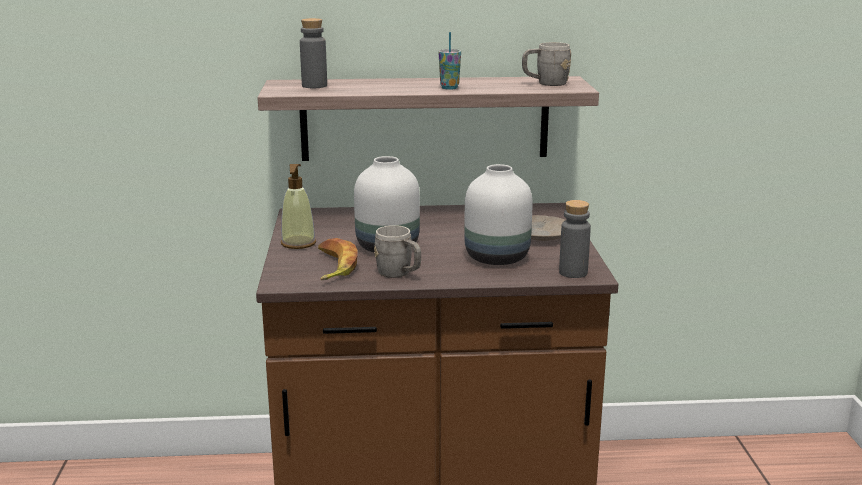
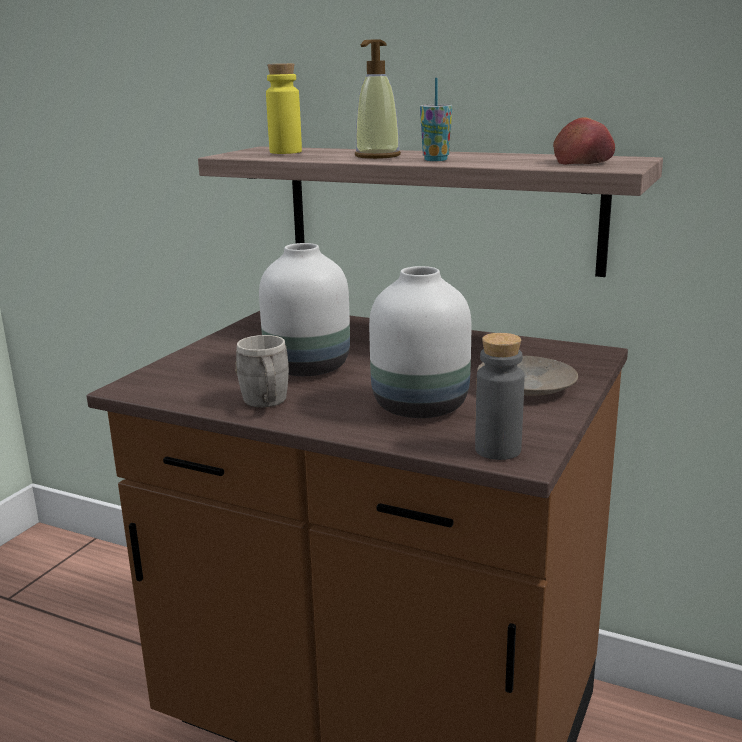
camera: 30 degrees right, 0 degrees up
soap dispenser [281,164,316,249] -> soap dispenser moved to [355,39,401,159]
grey bottle [300,18,327,88] -> yellow bottle [266,63,302,154]
banana [318,238,357,280] -> none
grey mug [522,42,571,86] -> apple [553,117,615,165]

